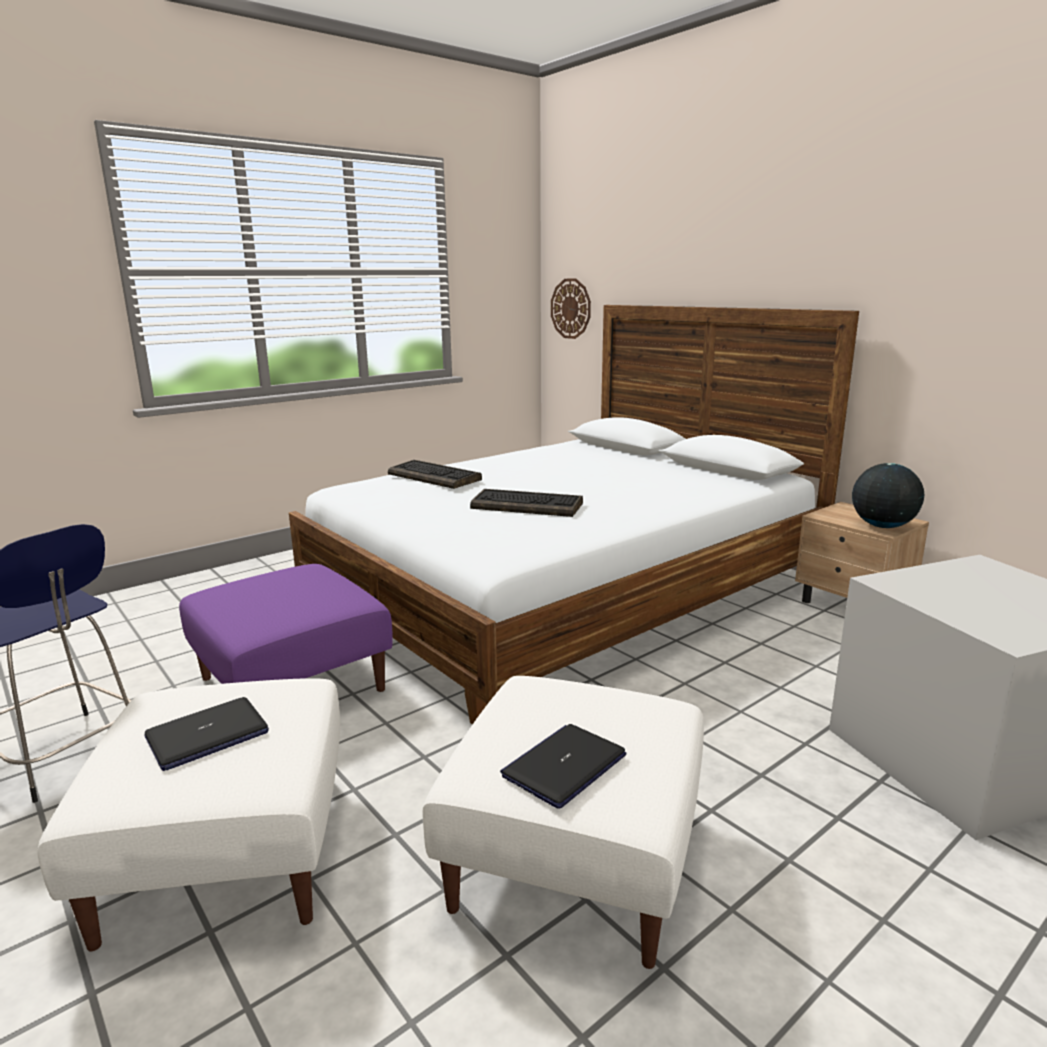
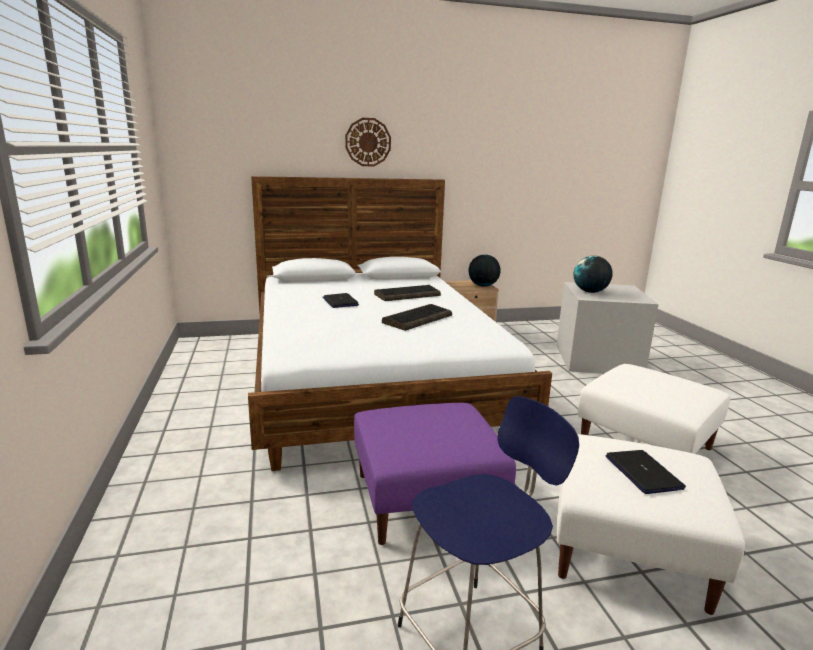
camera: 65 degrees left, 0 degrees up
keyboard [388,460,482,489] -> keyboard moved to [374,285,441,301]
laptop [500,724,626,809] -> laptop moved to [322,293,359,308]
wall clock [551,278,591,339] -> wall clock moved to [345,118,391,166]
none -> globe [573,256,613,293]

